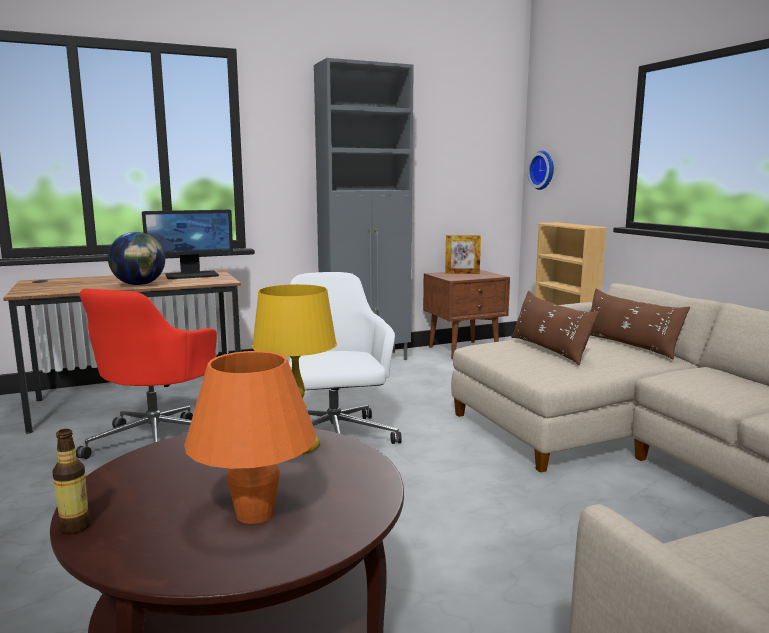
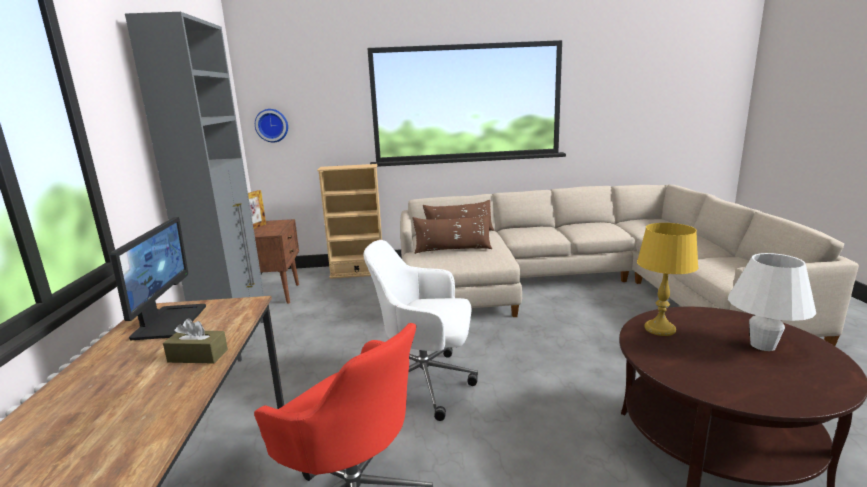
camera: 70 degrees left, 5 degrees up
bottle [53,429,91,535] -> none
globe [108,232,165,285] -> brown tissue box [163,318,228,364]
orange table lamp [184,351,316,524] -> white table lamp [728,253,816,351]

